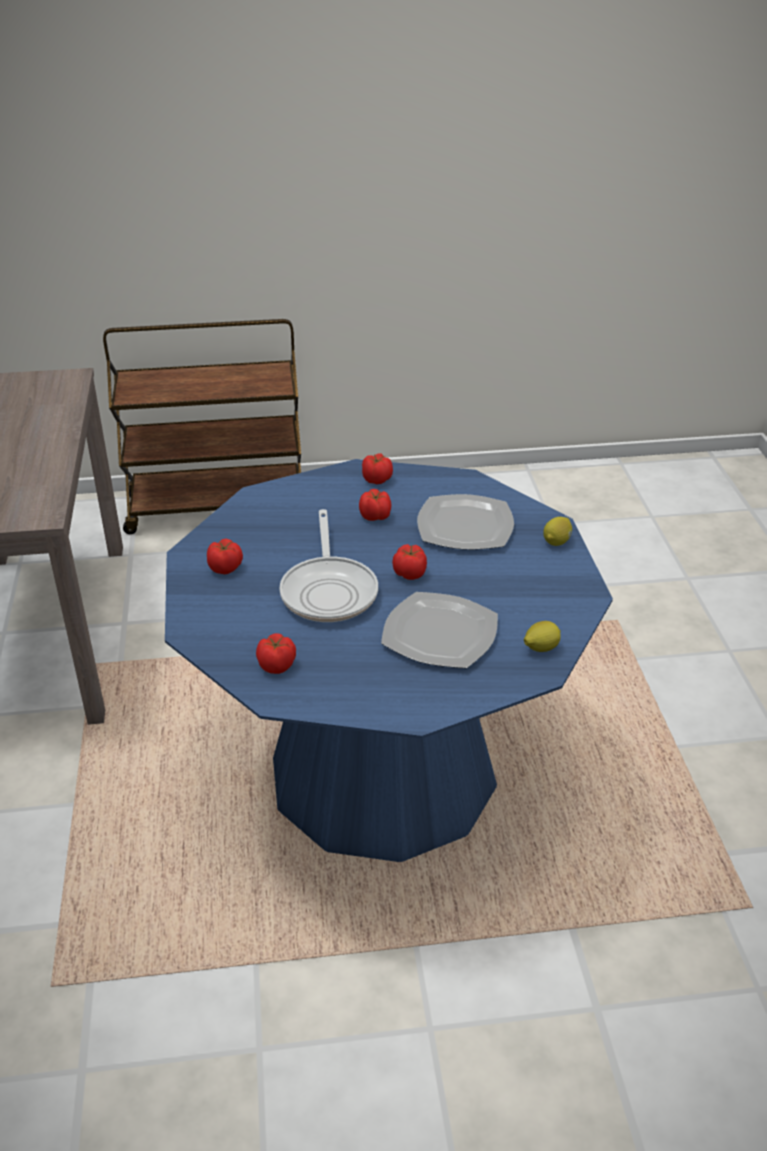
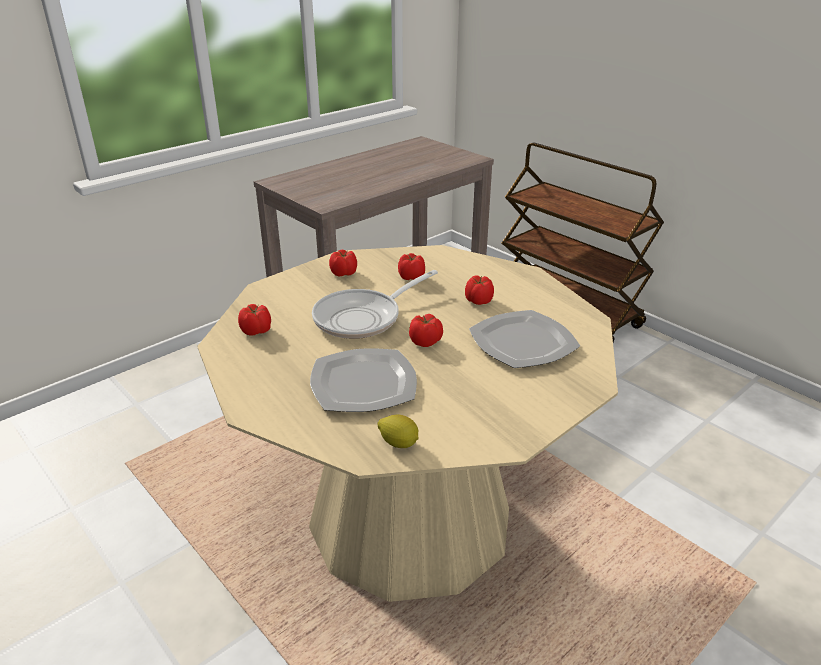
camera: 55 degrees right, 5 degrees down
blue dining table [165,459,613,862] -> beige dining table [197,245,618,602]
tomato [362,453,393,484] -> tomato moved to [398,253,425,280]
lemon [543,517,572,546] -> none

